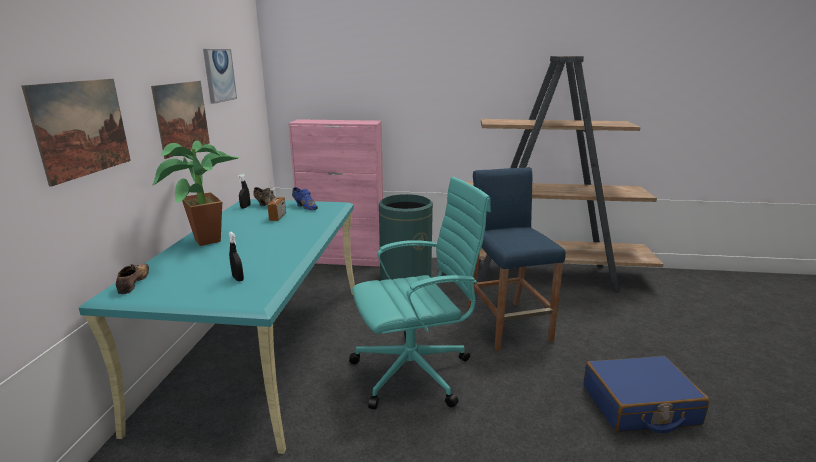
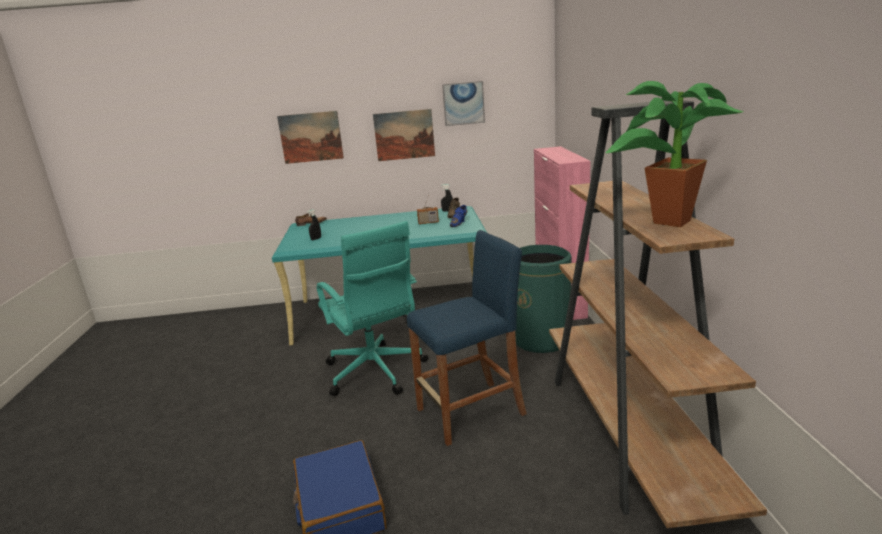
camera: 80 degrees right, 0 degrees up
potted plant [152,141,240,246] -> potted plant moved to [606,81,744,227]

